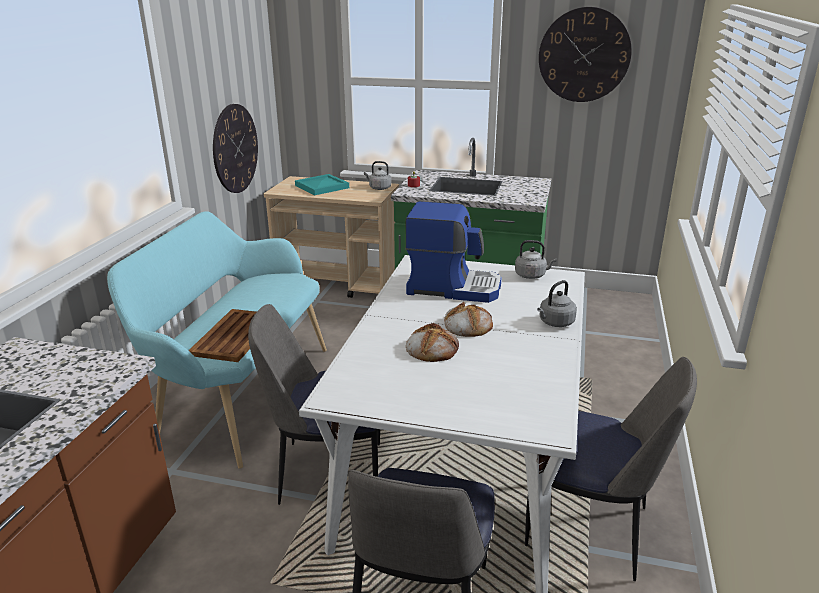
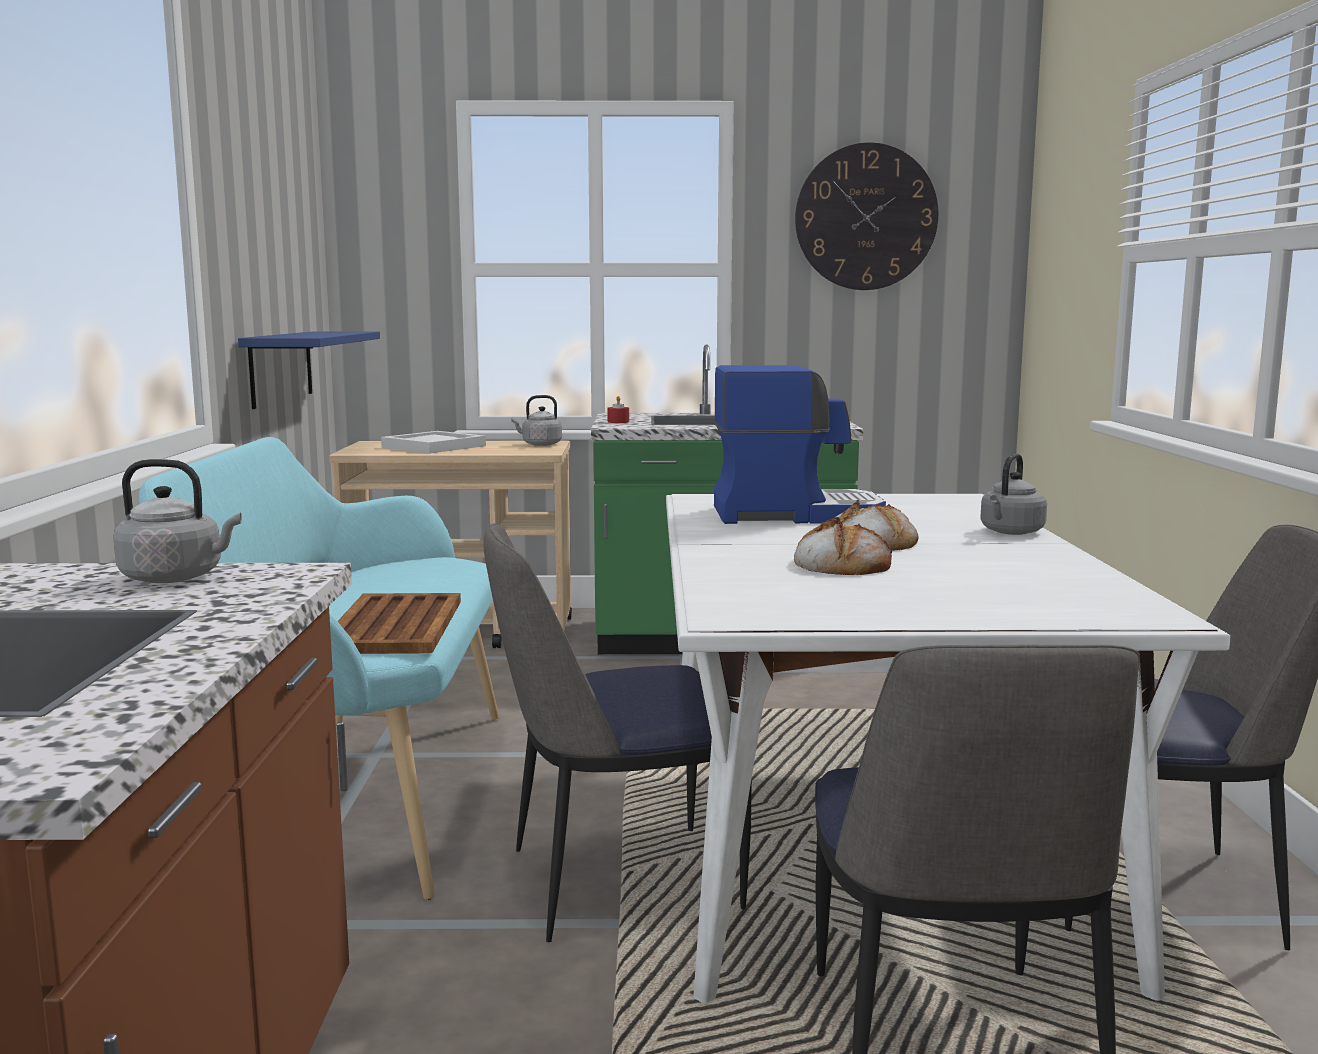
camera: 15 degrees left, 15 degrees down
wall clock [213,104,258,193] -> blue shelf [238,331,380,409]
turquoise tray [295,174,349,195] -> white tray [381,431,486,453]
grey kettle [515,240,556,279] -> grey kettle moved to [113,459,241,583]

